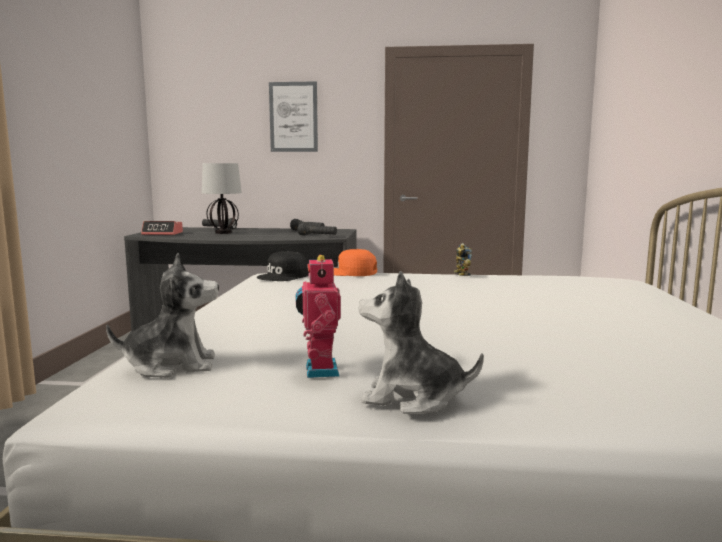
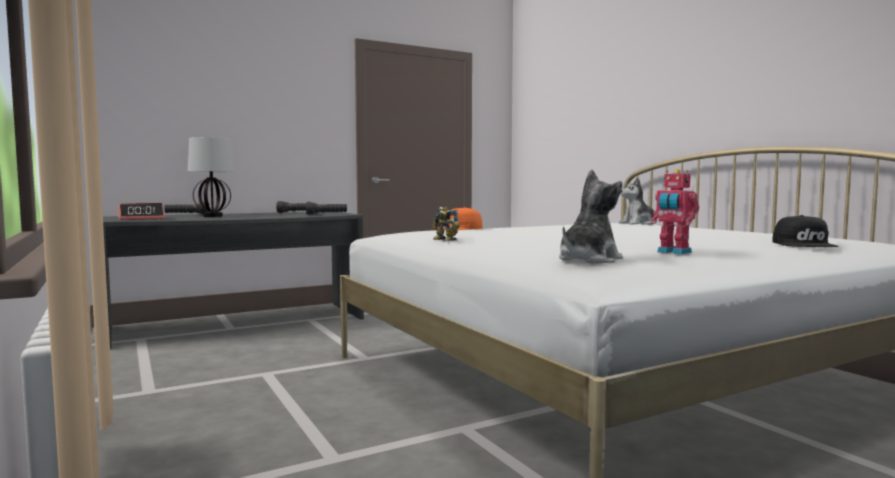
camera: 35 degrees left, 5 degrees down
black cap [256,251,309,281] -> black cap moved to [773,215,839,247]
picture [269,81,318,152] -> none
plush toy [358,271,484,414] -> plush toy moved to [619,177,654,225]
toy robot [453,243,472,276] -> toy robot moved to [433,207,460,241]

